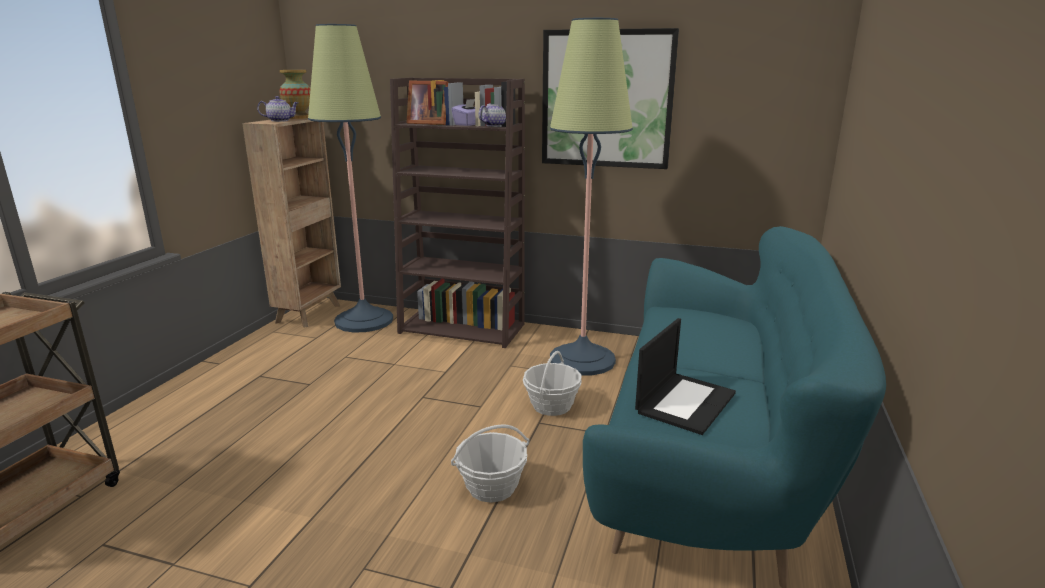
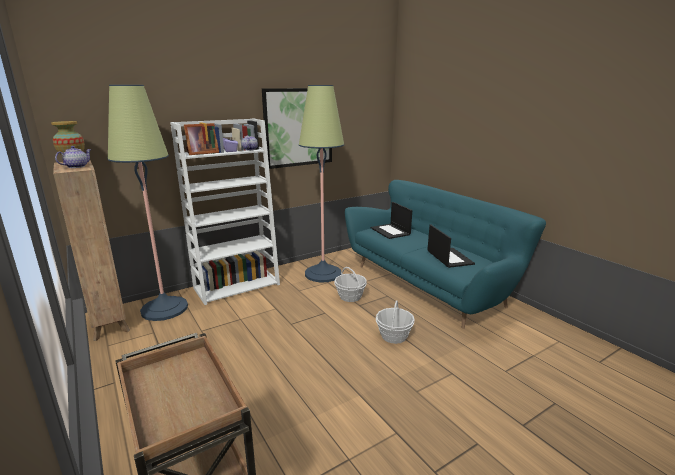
camera: 50 degrees left, 0 degrees up
brown bookcase [390,78,525,348] -> white bookcase [170,119,280,305]
none -> laptop [371,202,412,239]

